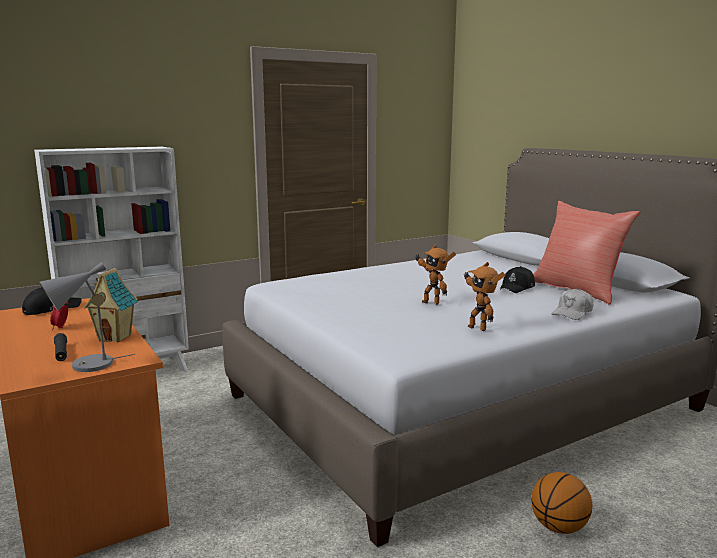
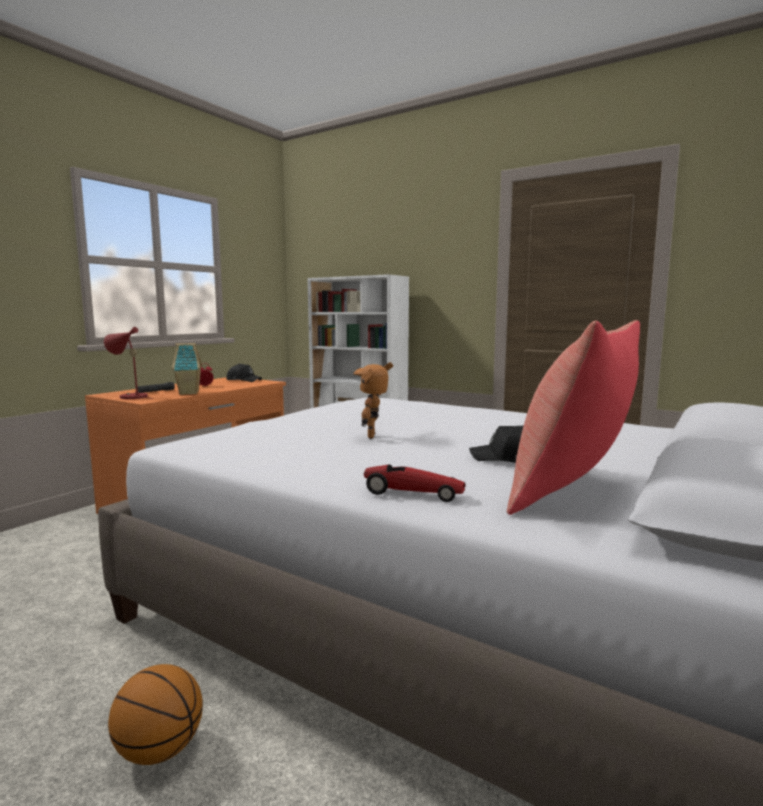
camera: 65 degrees right, 5 degrees down
grey table lamp [39,262,135,372] -> red table lamp [104,327,153,399]
toy robot [463,262,505,331] -> none
white cap [552,289,593,320] -> toy car [364,465,466,502]

